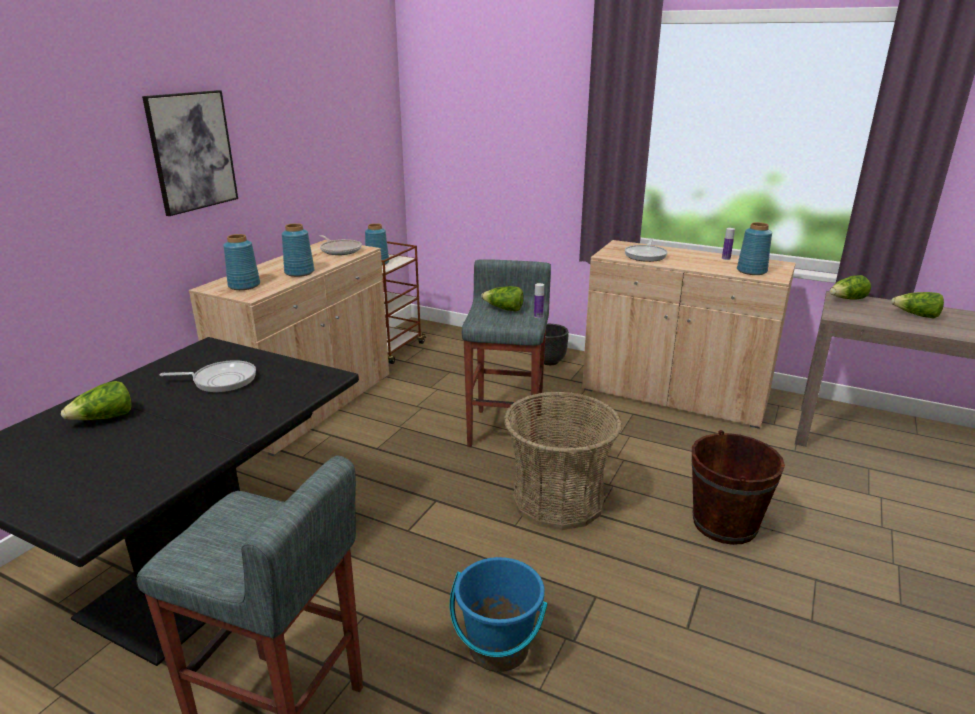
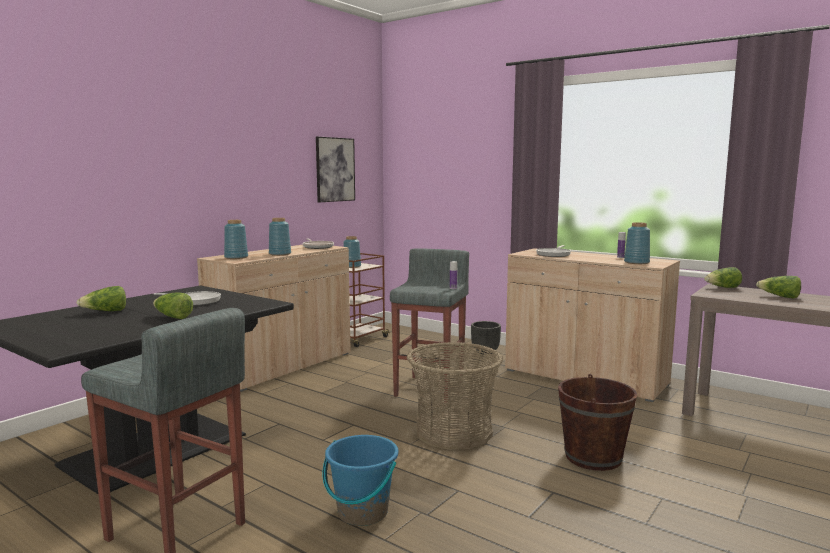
camera: 10 degrees right, 15 degrees down
picture [142,90,238,216] -> picture moved to [316,136,355,202]
lettuce [481,286,524,311] -> lettuce moved to [153,292,193,319]

